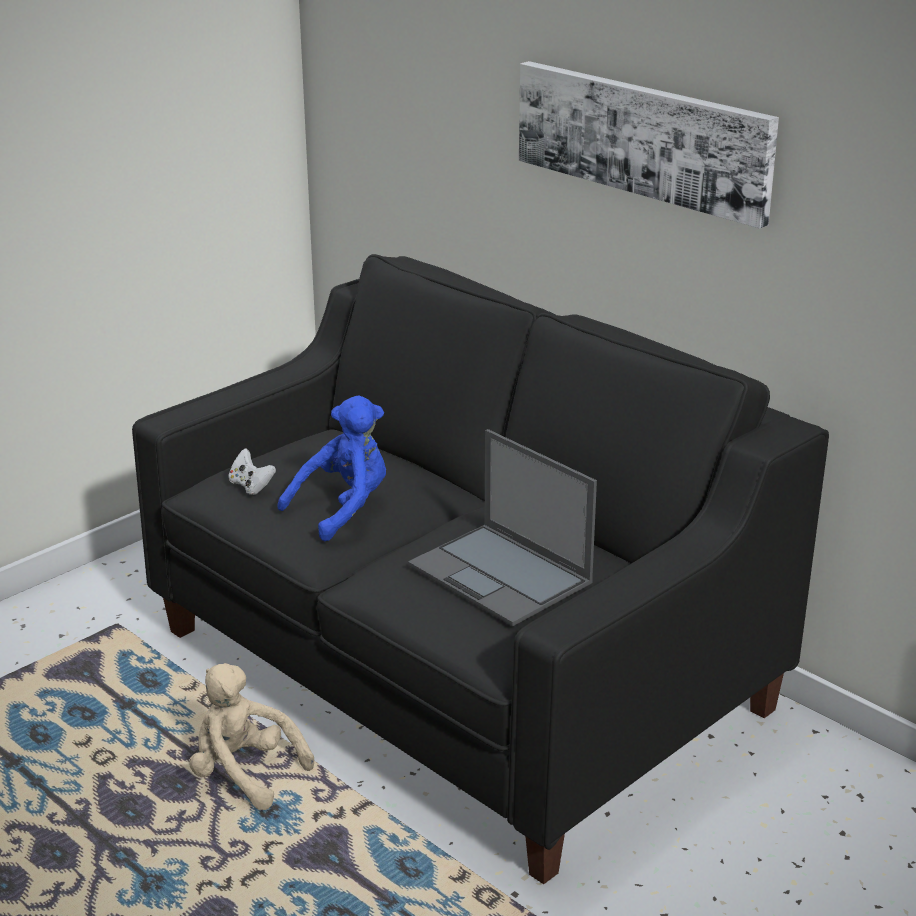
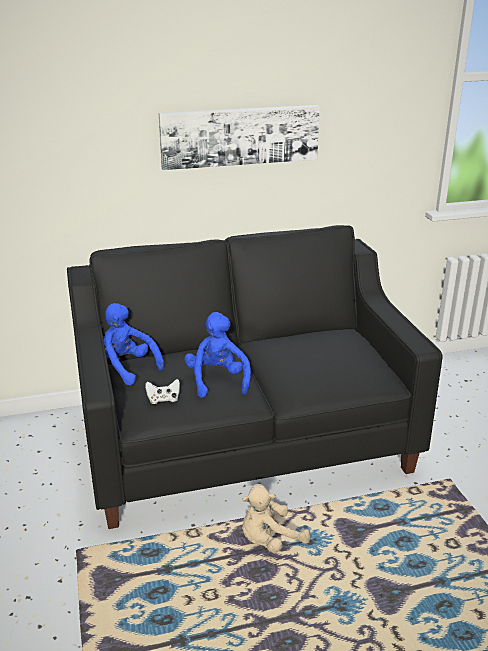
camera: 60 degrees left, 0 degrees up
laptop [408,429,597,627] -> none
none -> blue plush toy [104,303,164,385]

